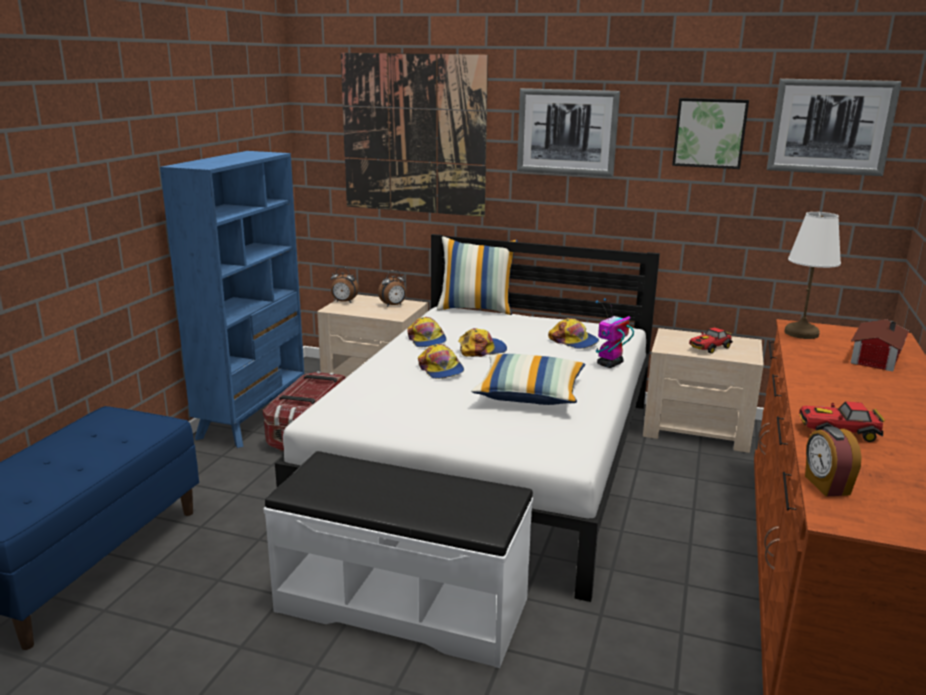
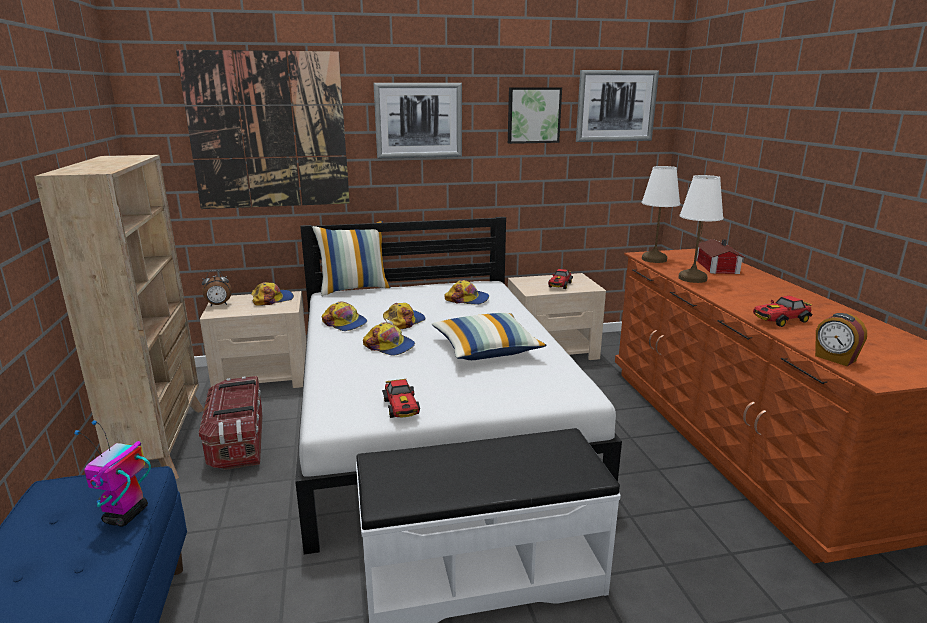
camera: 30 degrees left, 0 degrees up
blue bookcase [160,151,304,448] -> beige bookcase [34,155,204,479]
alarm clock [378,270,406,307] -> cap [251,282,294,306]
toy robot [596,298,634,368] -> toy robot moved to [74,420,151,527]
none -> toy car [382,379,420,418]
none -> white table lamp [679,175,724,283]

